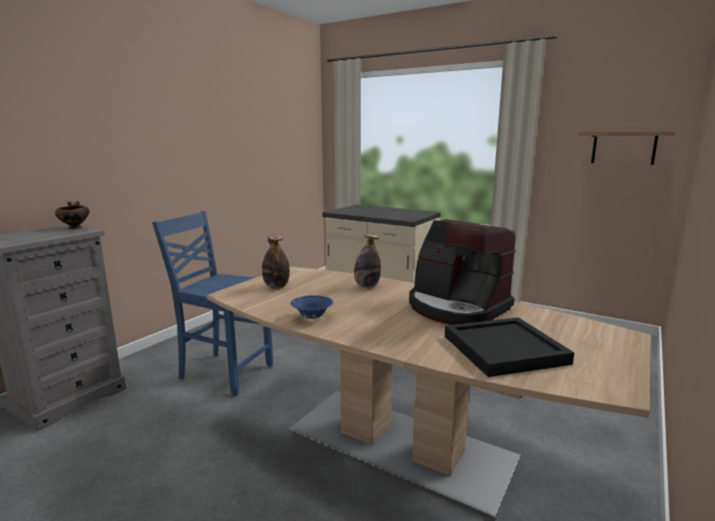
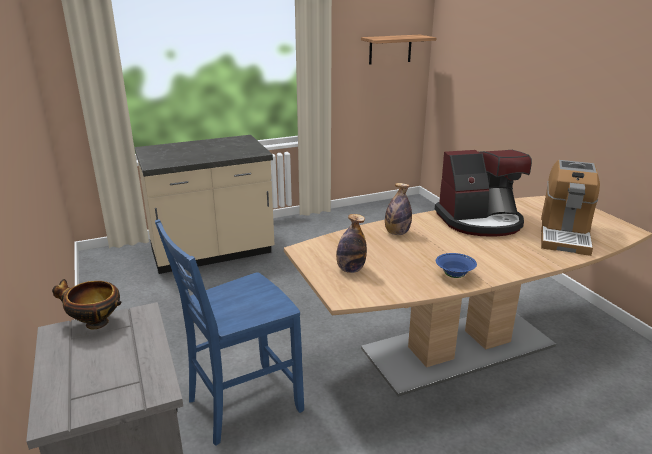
camera: 55 degrees left, 10 degrees up
black tray [445,317,574,377] -> coffee machine [541,160,600,256]

